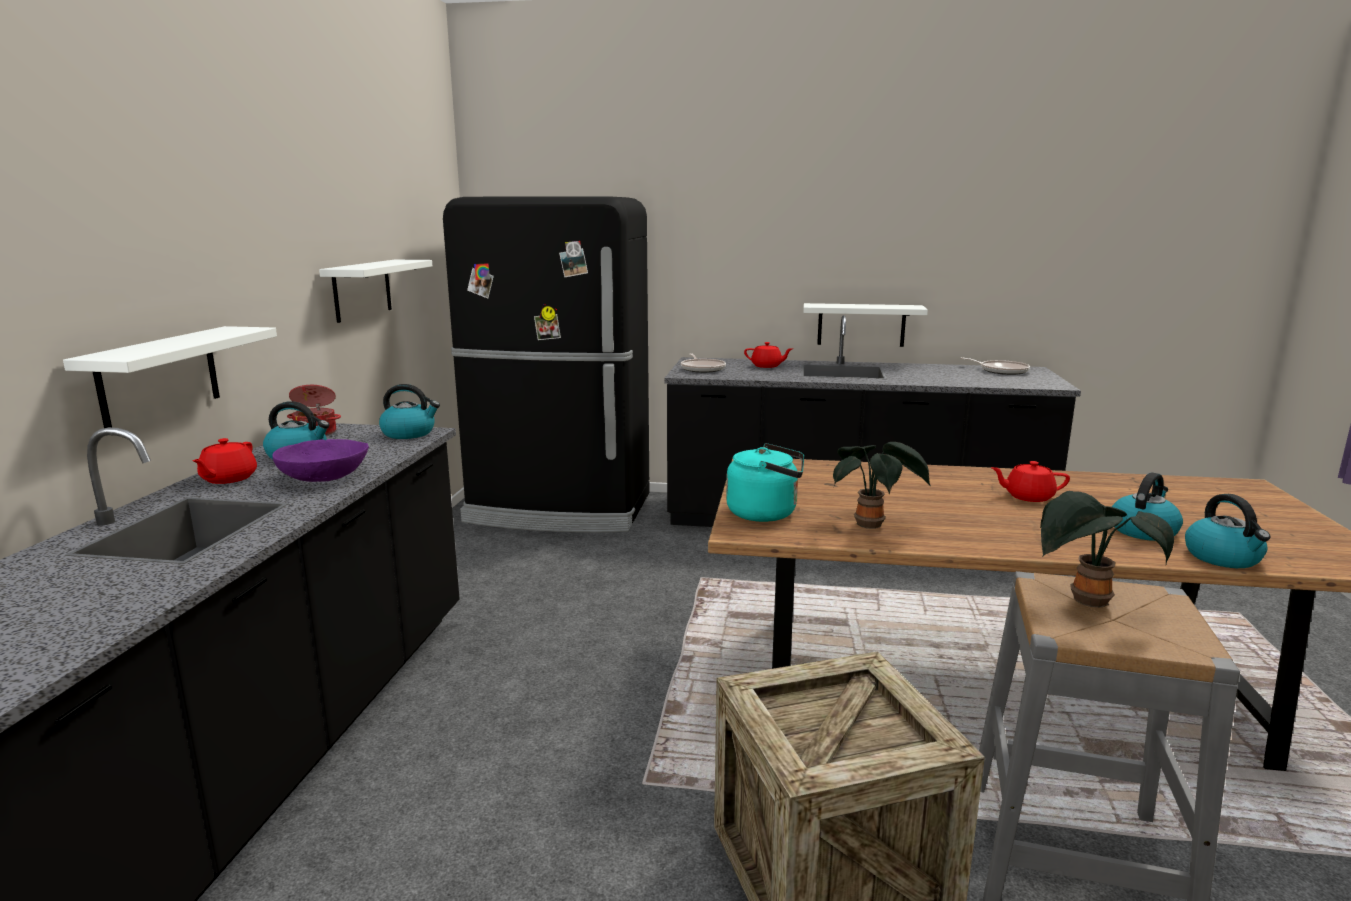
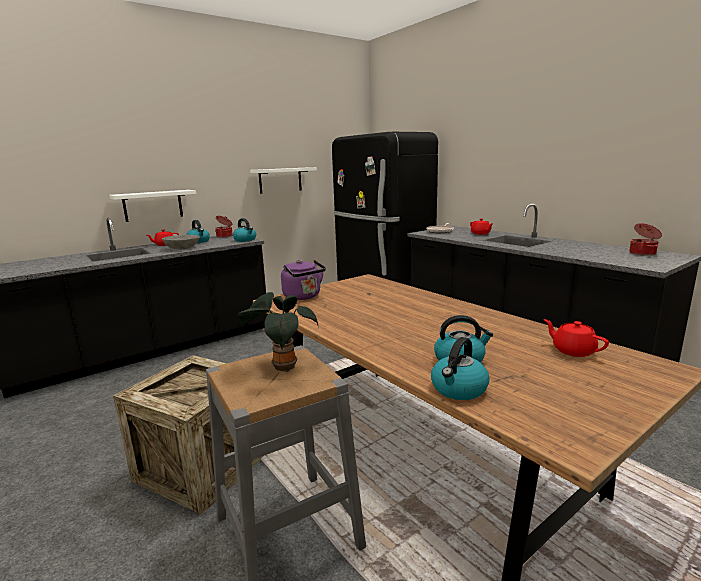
camera: 45 degrees right, 0 degrees up
purple bowl [272,439,369,482] -> grey bowl [162,235,200,249]
turquoise kettle [726,443,804,522] -> purple kettle [281,260,326,300]
white shelf [803,303,928,347] -> none
potted plant [833,442,931,529] -> none
frying pan [960,357,1030,375] -> cooking pot [629,223,662,256]
red teapot [991,461,1070,502] -> red teapot moved to [544,319,609,357]

